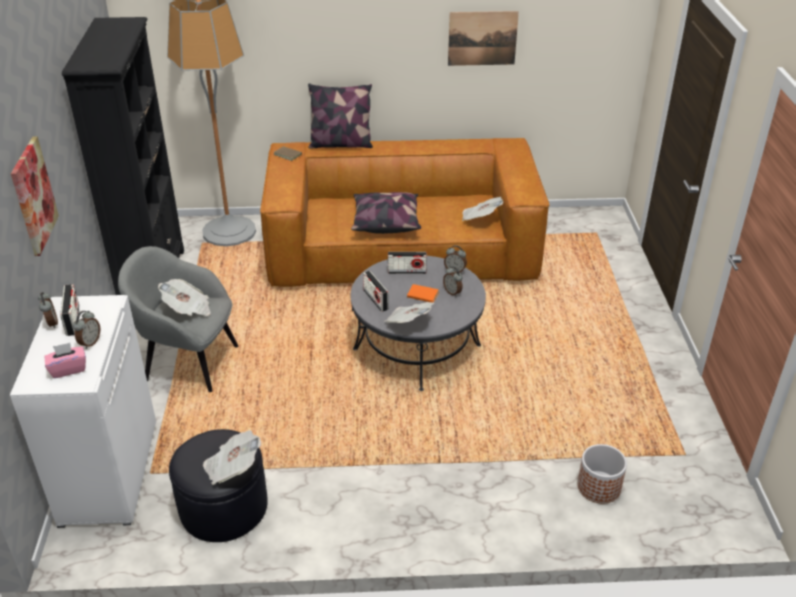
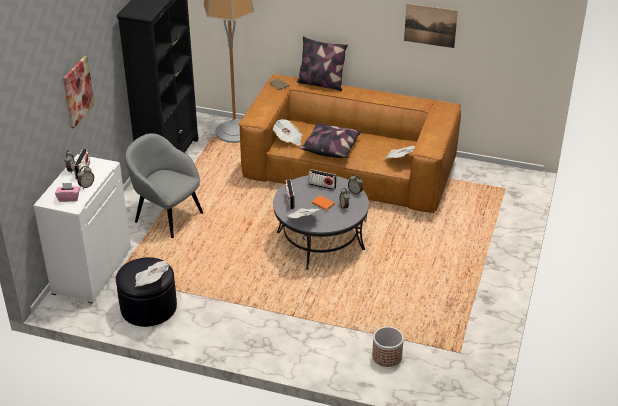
camera: 20 degrees right, 0 degrees up
newspaper [158,279,210,316] -> newspaper moved to [273,119,302,146]

